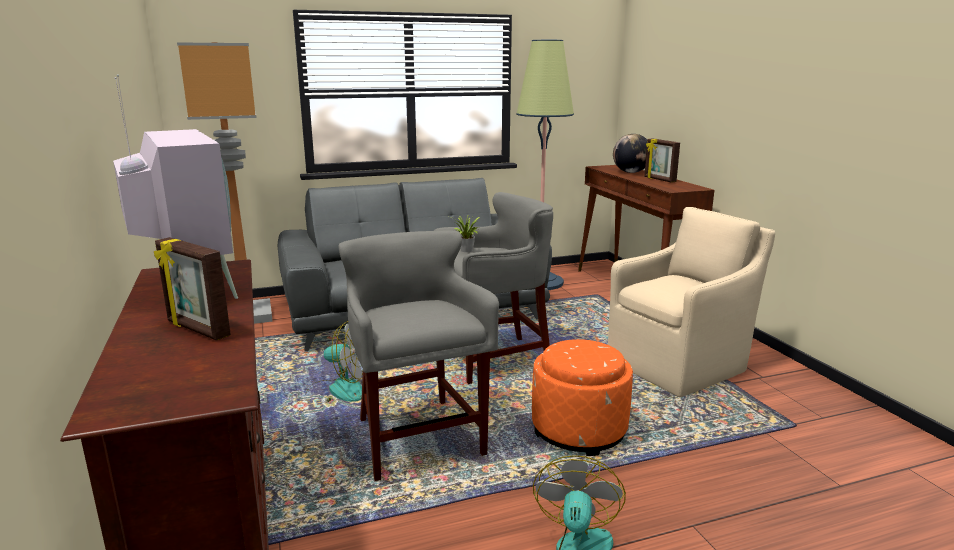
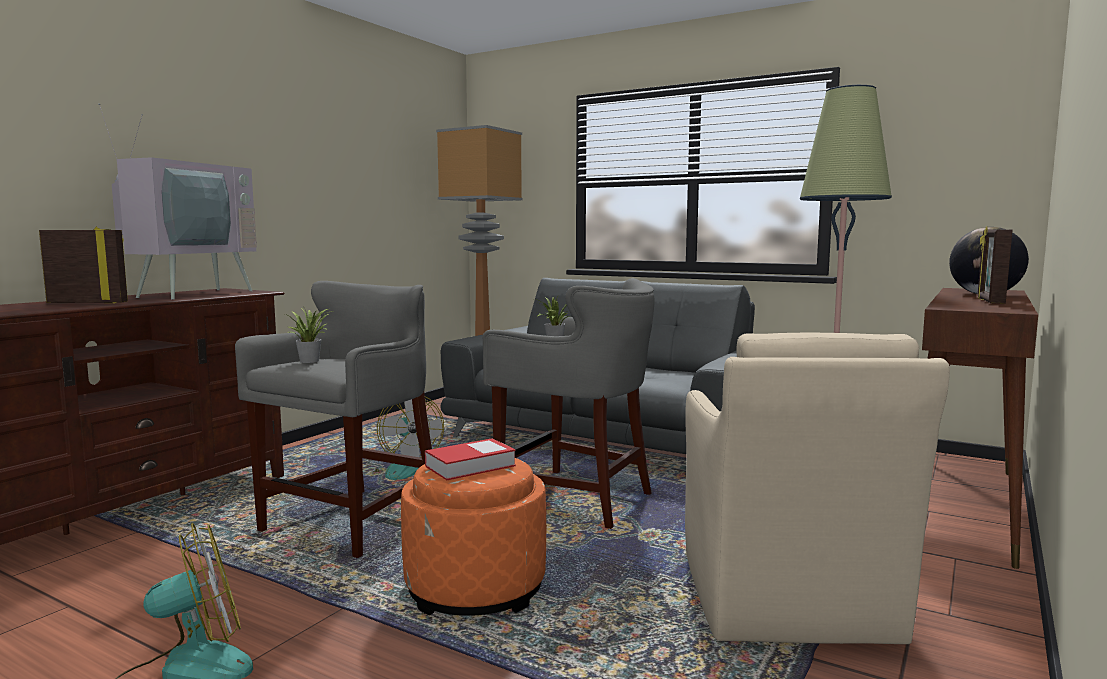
camera: 50 degrees right, 10 degrees down
picture frame [154,237,231,341] -> picture frame turned 90 degrees clockwise [39,227,128,303]
beige armchair [608,207,775,397] -> beige armchair turned 75 degrees clockwise [685,332,950,644]
none -> potted plant [285,307,334,363]
none -> book [425,438,516,480]

